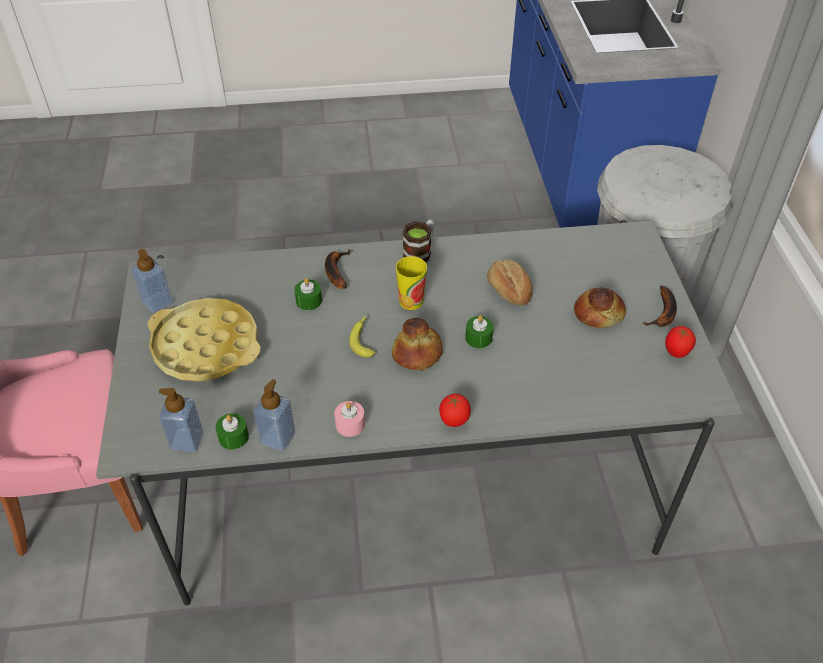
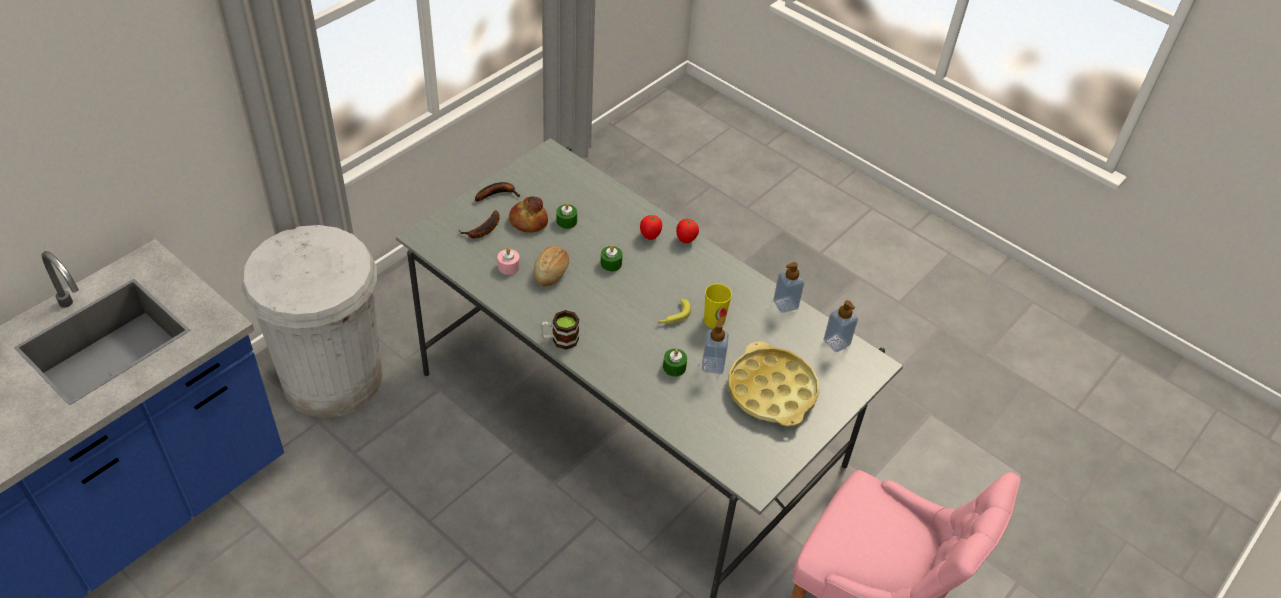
camera: 135 degrees left, 0 degrees up
soap dispenser [131,249,173,313] -> soap dispenser moved to [702,318,729,374]
green candle [216,413,249,450] -> green candle moved to [556,203,577,229]
banana [325,249,351,289] -> banana moved to [459,210,500,238]
pink candle [334,401,365,437] -> pink candle moved to [498,248,520,275]
bread [392,318,443,370] -> none
cup [396,256,427,310] -> cup moved to [704,284,732,328]
tomato [665,326,696,358] -> tomato moved to [640,215,662,240]

